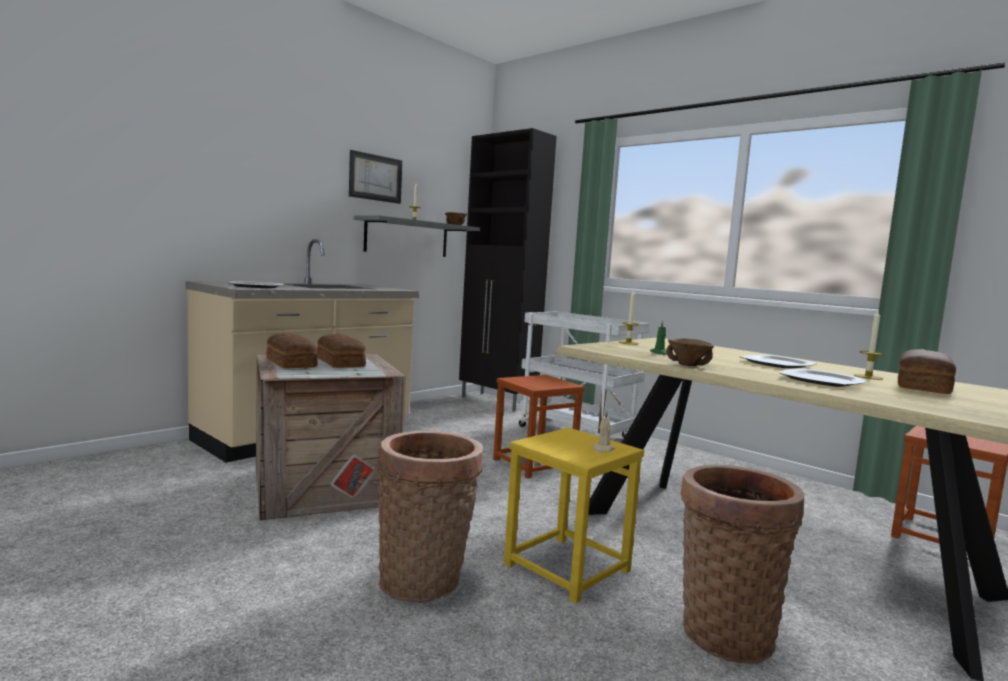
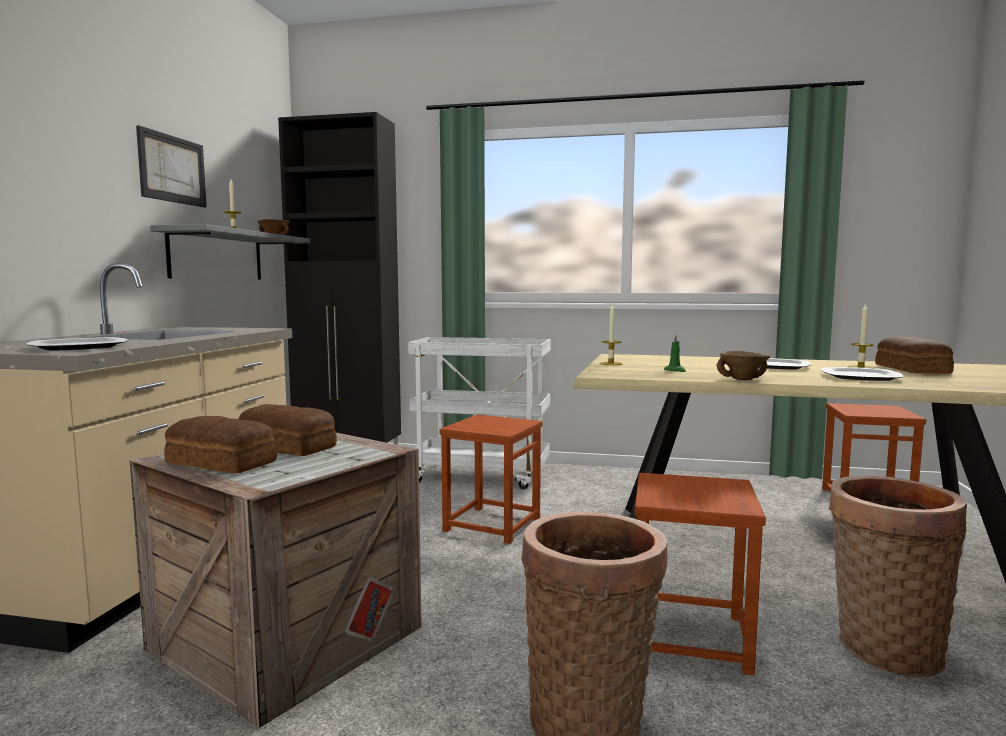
camera: 30 degrees left, 0 degrees up
yellow stool [504,428,644,603] -> brown stool [635,473,766,675]
beige candle [593,410,615,453] -> none

